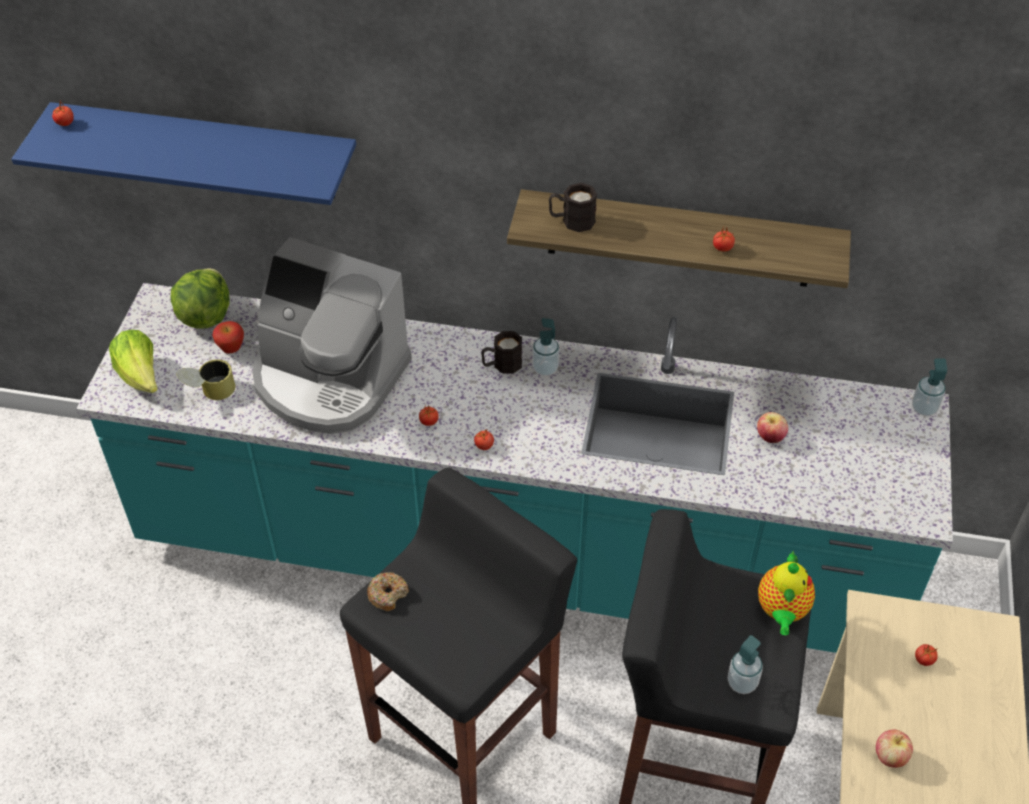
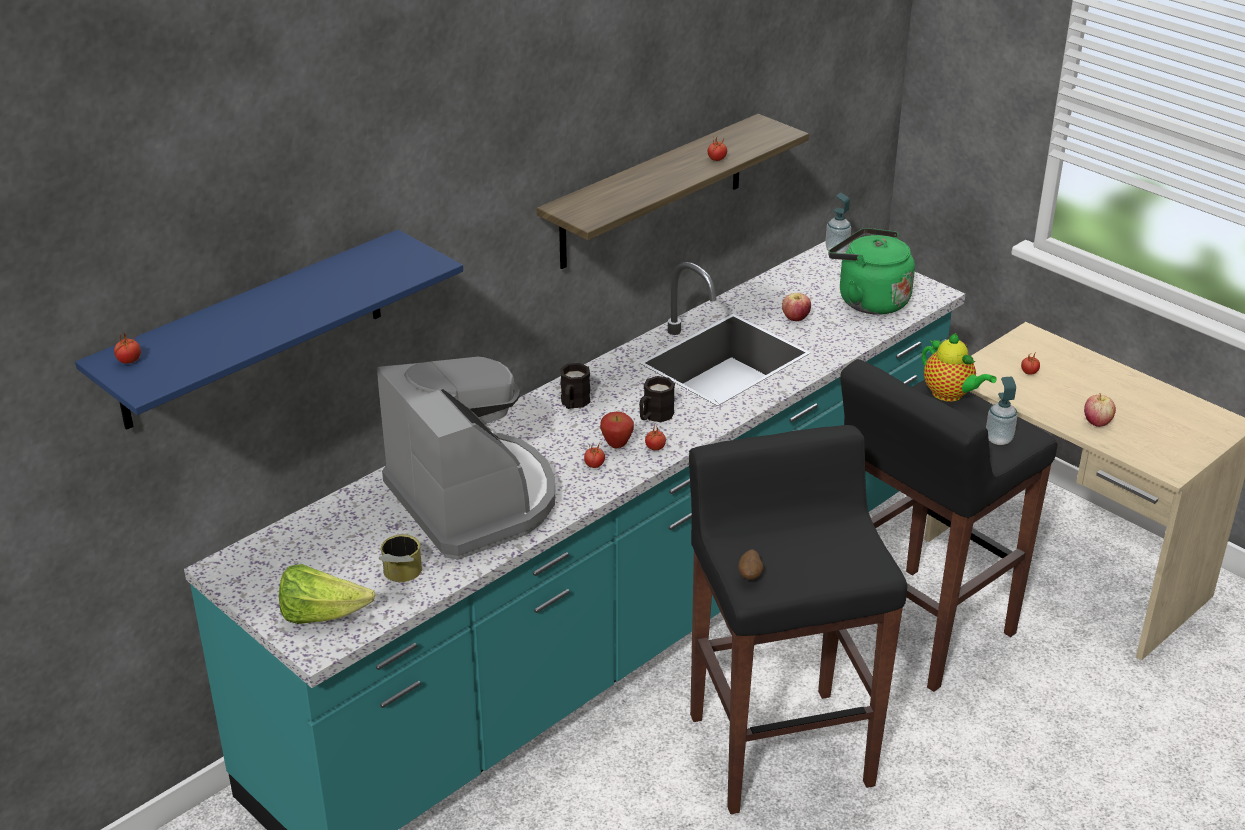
camera: 55 degrees left, 15 degrees down
lettuce [171,268,230,329] -> none
apple [212,321,244,354] -> apple moved to [600,412,634,448]
coffee machine [252,237,412,434] -> coffee machine turned 90 degrees counterclockwise [377,357,555,560]
donut [367,572,409,611] -> potato [738,550,764,580]
soap dispenser [532,318,559,376] -> none
black mug [549,183,597,232] -> black mug moved to [639,376,675,422]
none -> green kettle [828,228,915,315]

